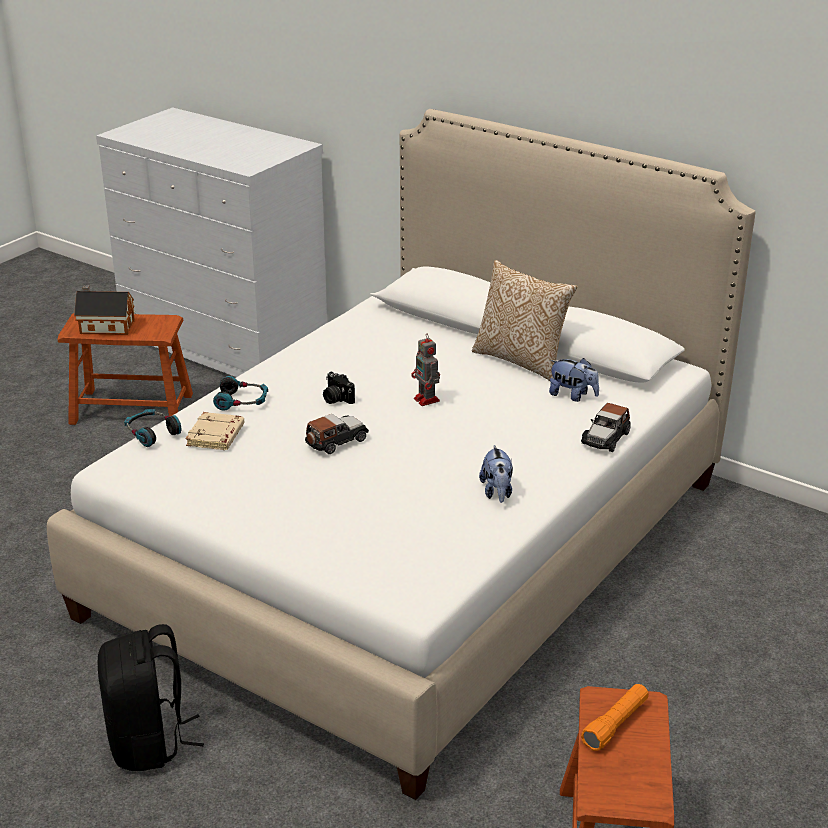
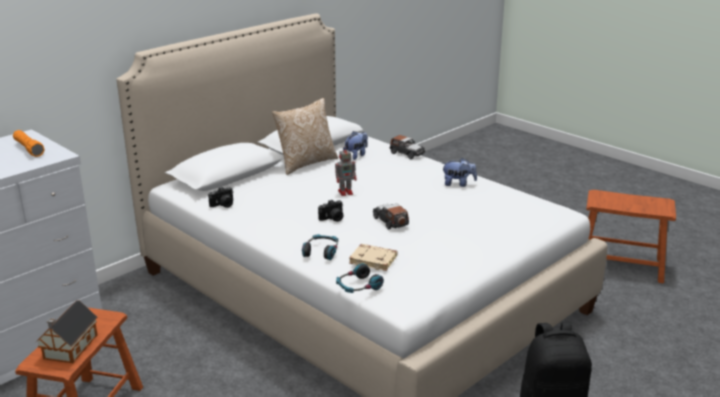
camera: 80 degrees left, 5 degrees down
orange flashlight [581,684,649,751] -> orange flashlight moved to [13,130,44,157]
none -> camera [208,187,233,208]

